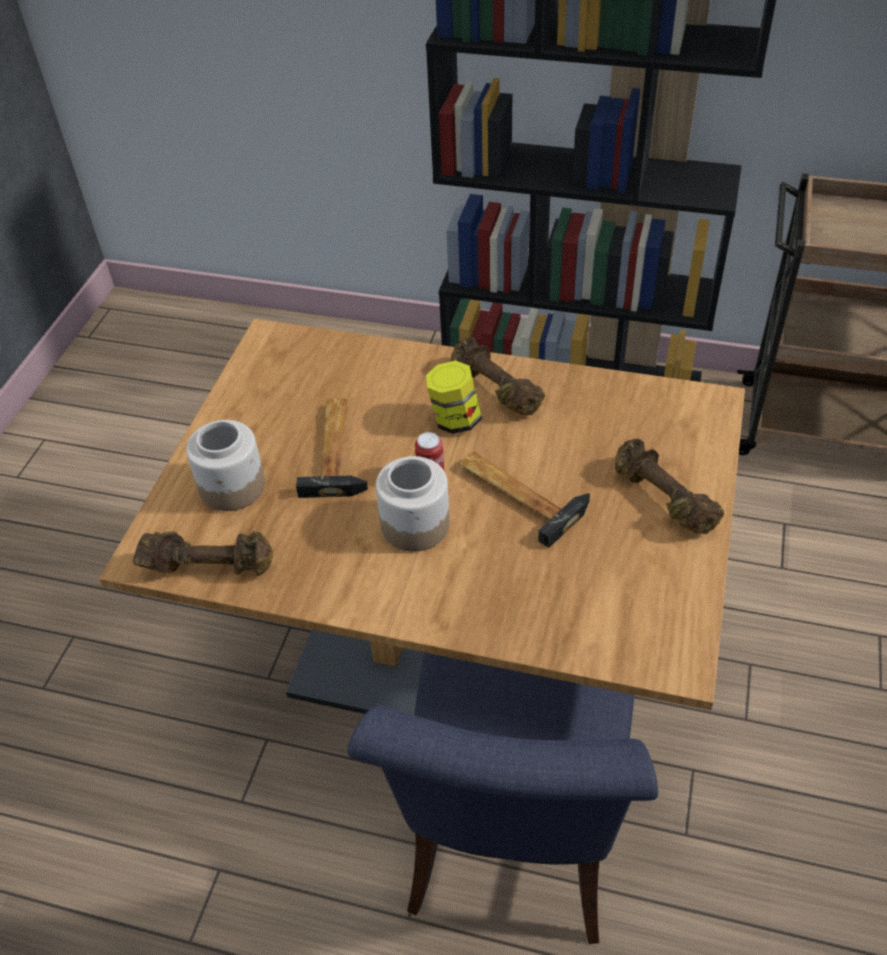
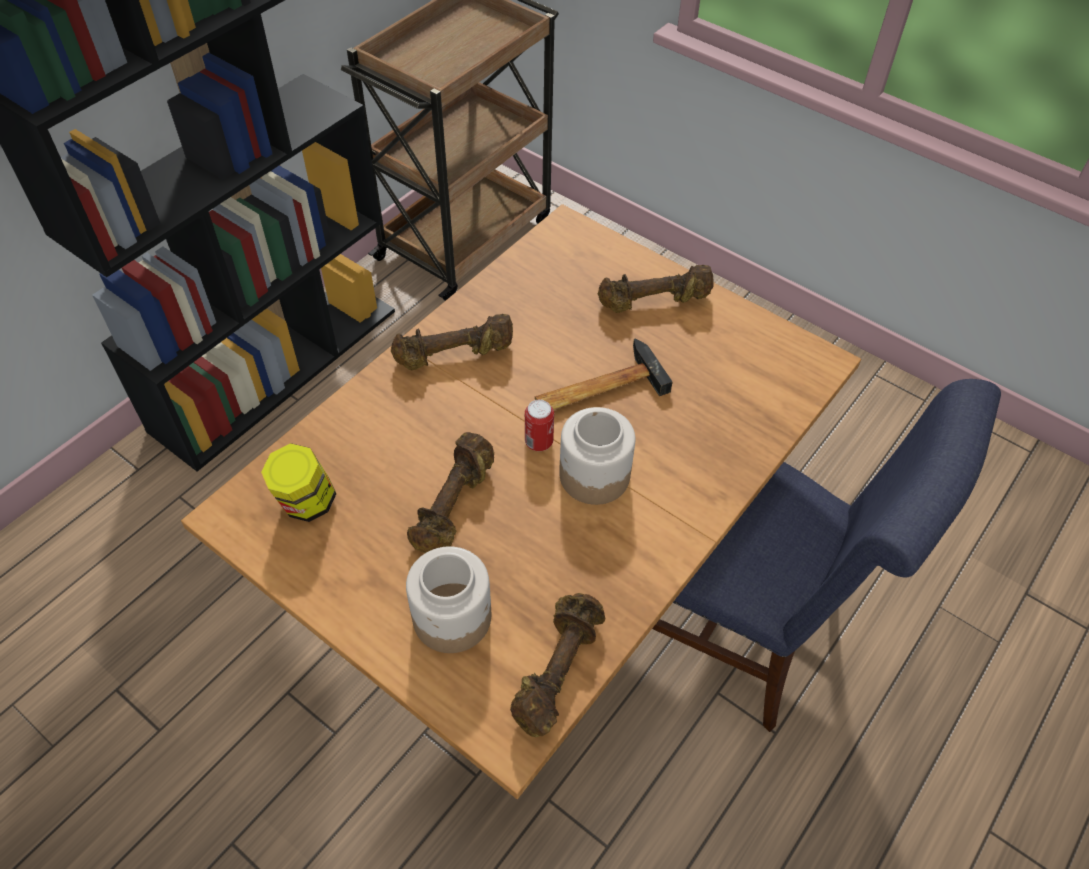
camera: 70 degrees left, 5 degrees up
hammer [296,398,368,498] -> brown dumbbell [407,432,494,553]
jar [426,361,482,434] -> jar moved to [261,443,336,522]

